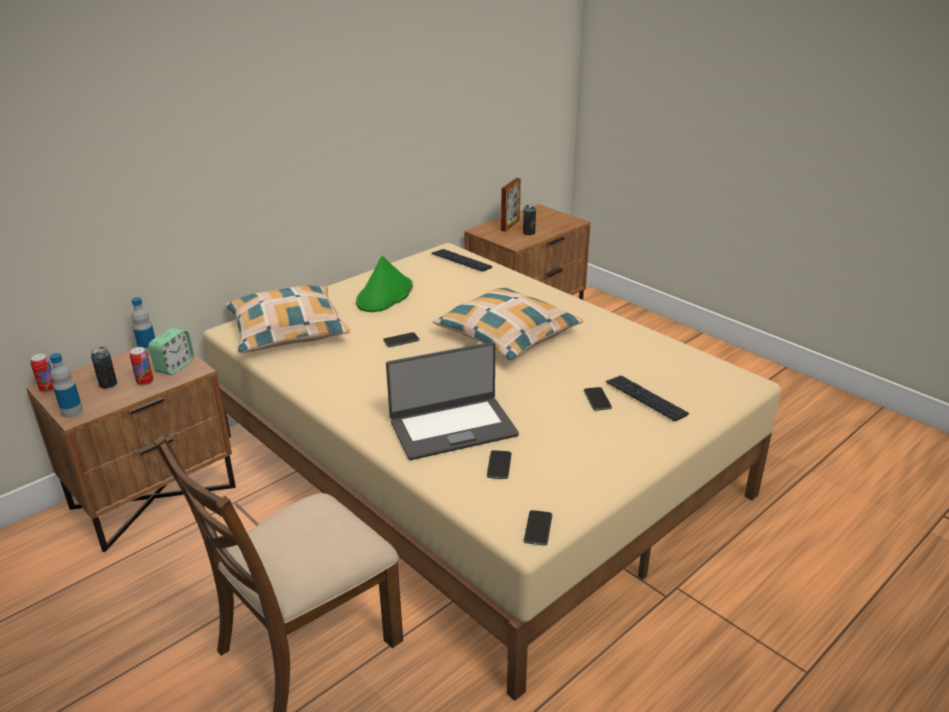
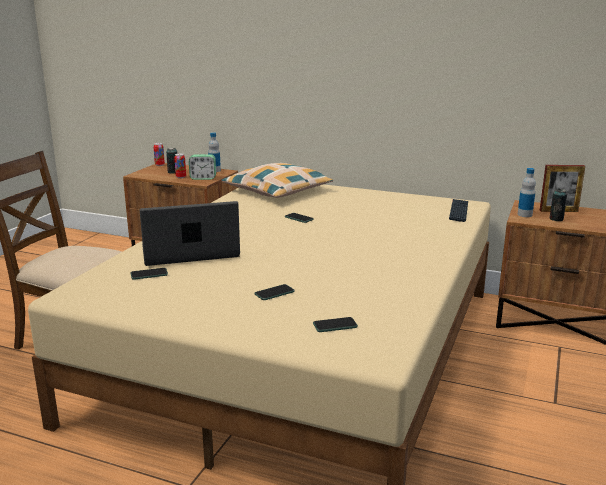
camera: 65 degrees right, 10 degrees down
bottle [50,353,83,418] -> bottle moved to [517,168,536,217]
green hat [356,256,413,312] -> none
laptop [386,342,519,460] -> laptop turned 120 degrees clockwise [140,201,240,266]
pillow [433,287,583,361] -> none
phone [524,510,552,546] -> phone moved to [313,317,358,332]
keyboard [606,375,689,421] -> none

